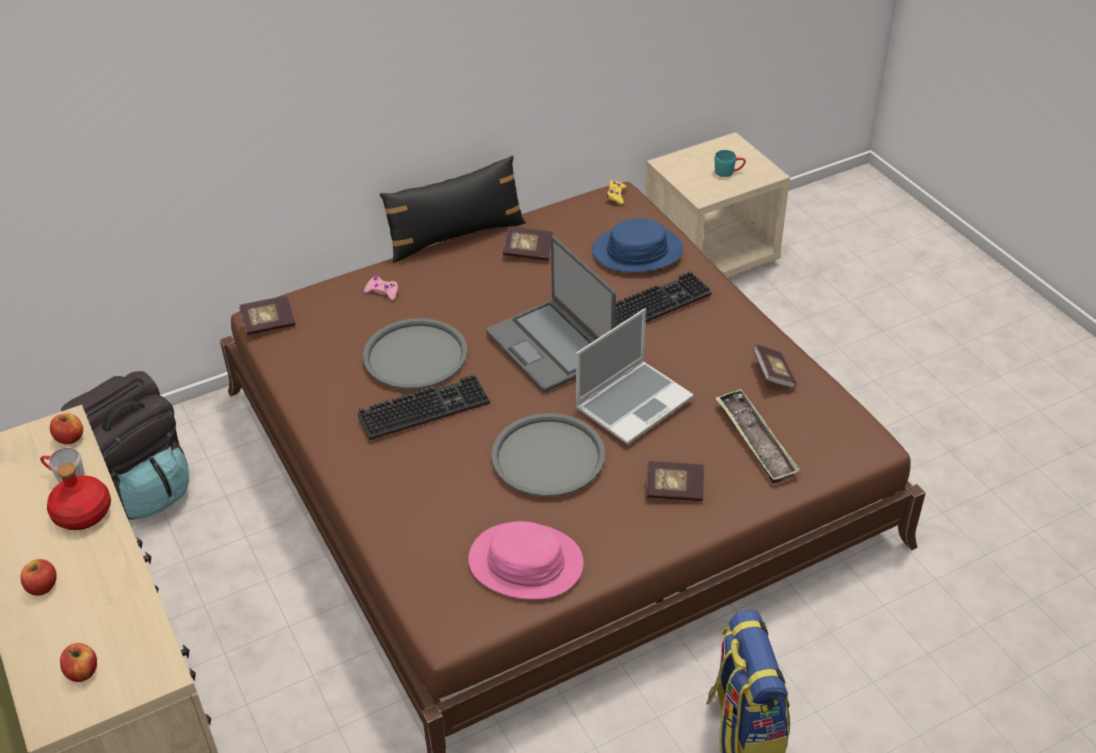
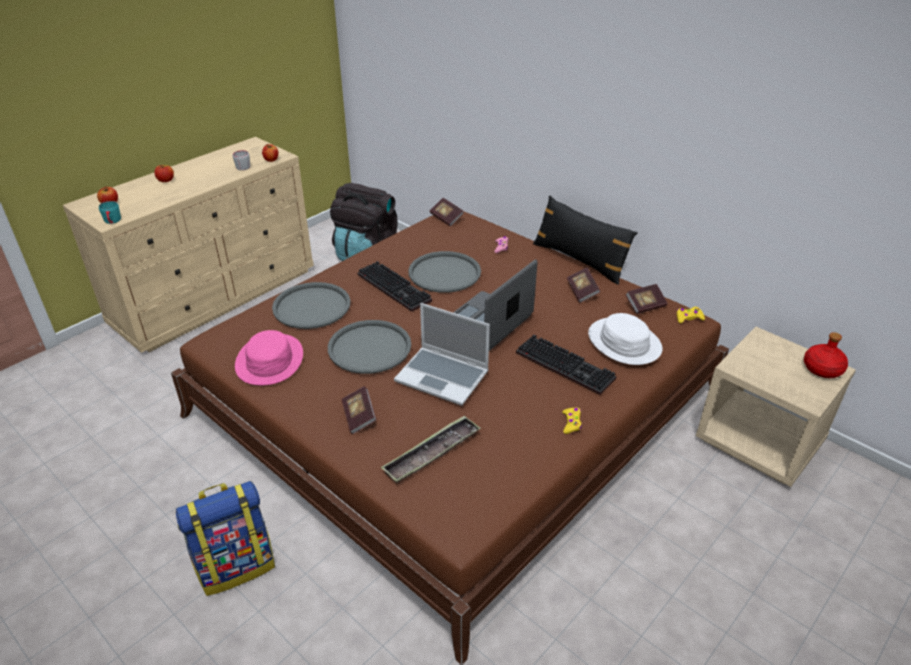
camera: 70 degrees right, 5 degrees down
red bottle [47,463,111,530] -> red bottle moved to [804,332,848,378]
blue hat [592,219,683,272] -> white hat [588,313,663,365]
turquoise mug [715,150,746,177] -> turquoise mug moved to [99,201,121,224]
book [753,344,797,389] -> book moved to [625,284,667,314]
none -> grey tray [272,282,351,329]
none -> yellow game controller [562,408,582,434]

